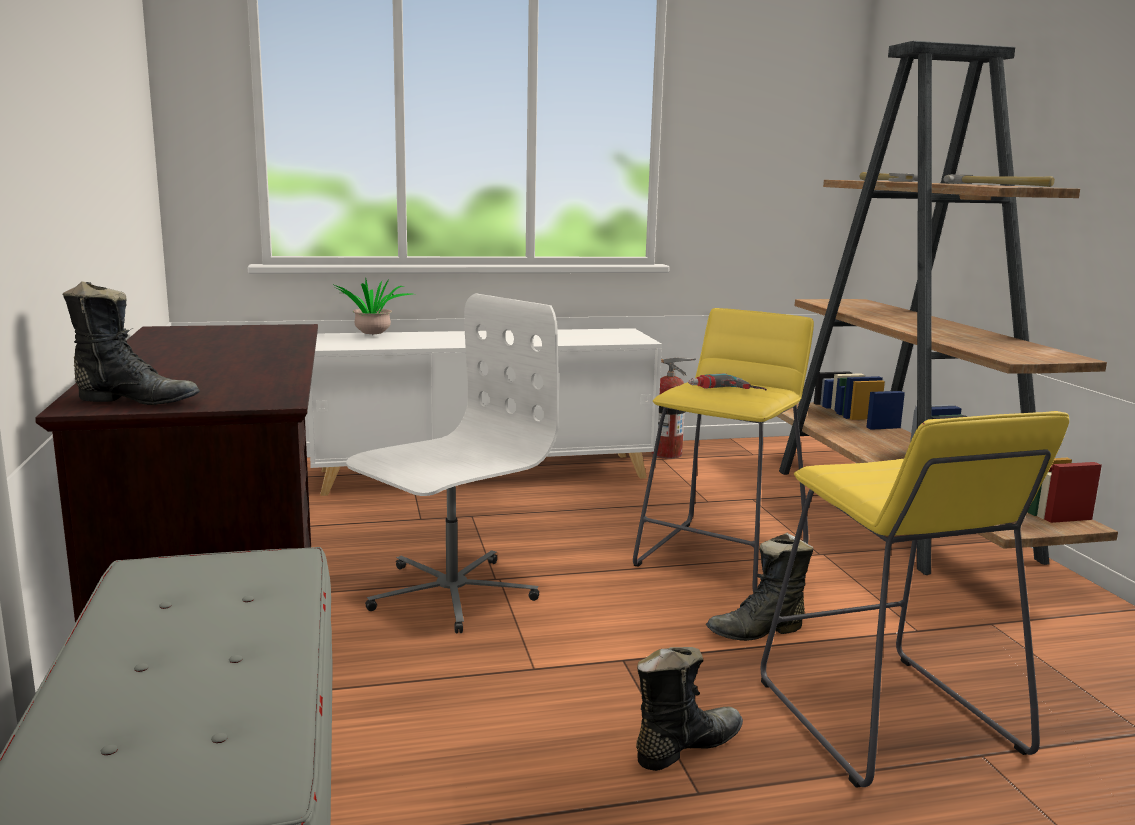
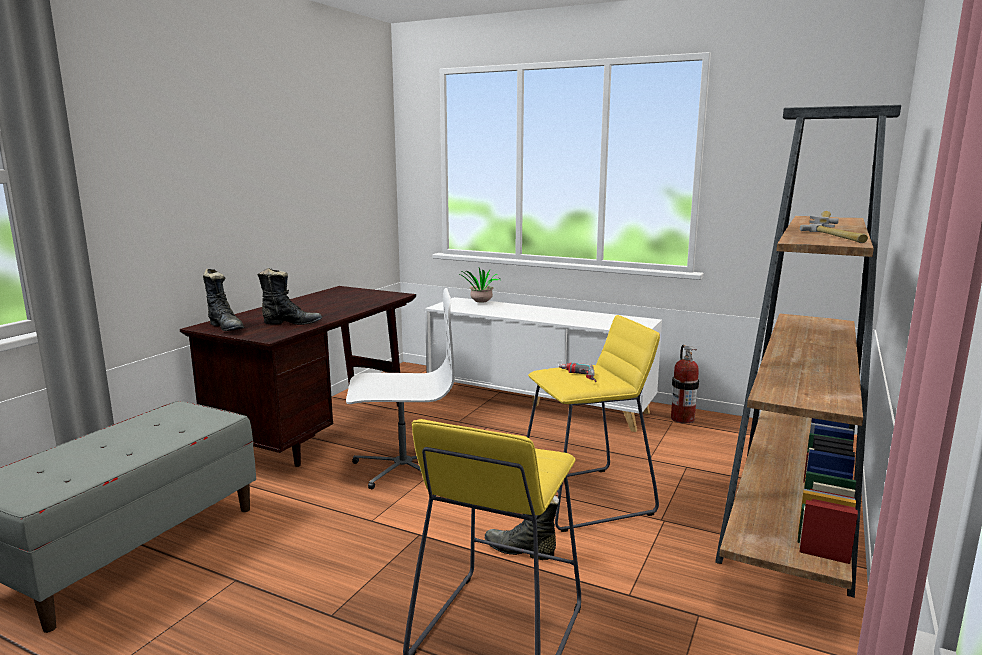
camera: 40 degrees right, 0 degrees up
black boot [636,647,743,771] -> black boot moved to [257,268,322,325]

